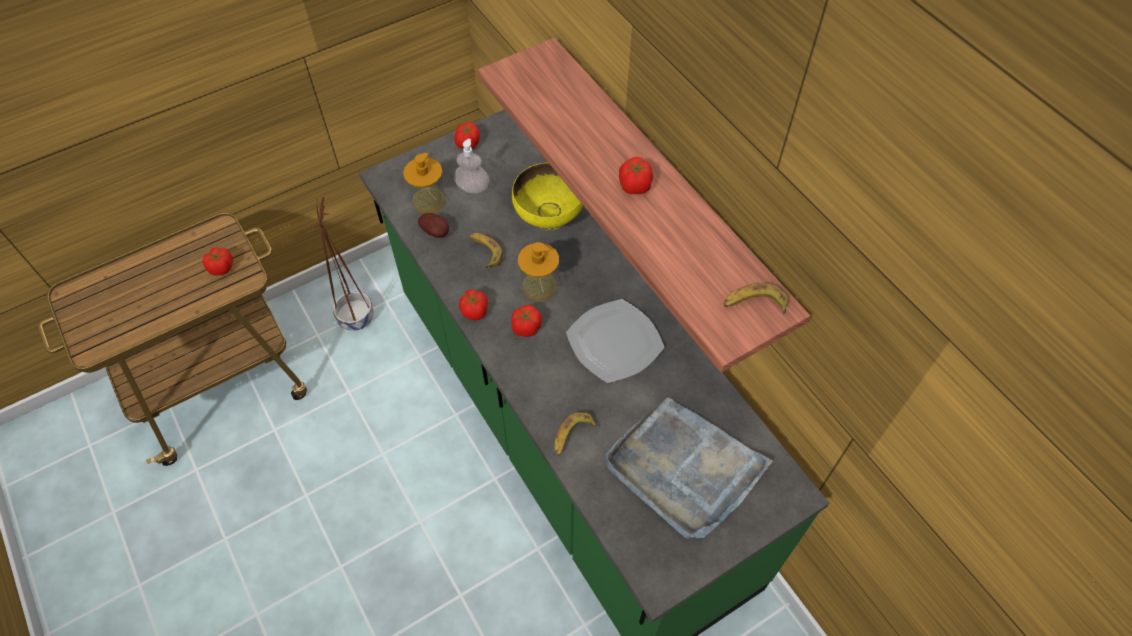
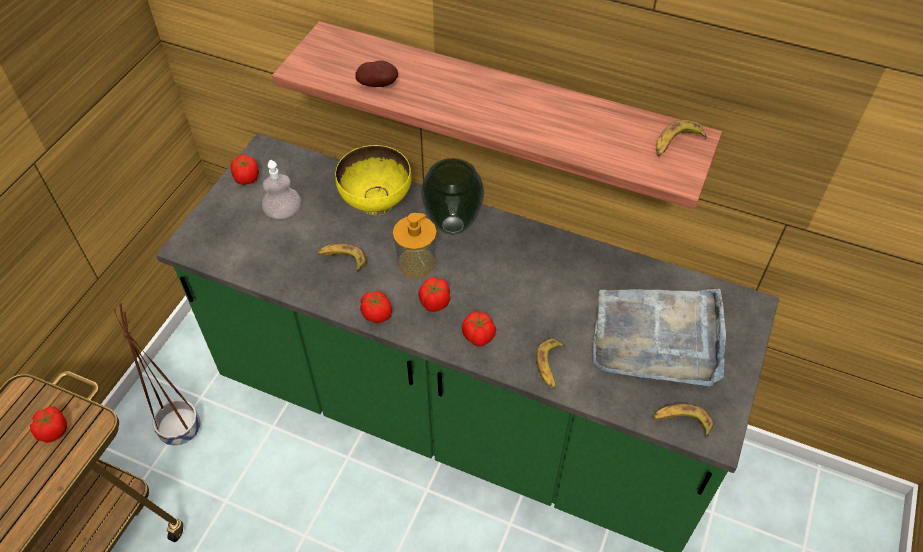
camera: 35 degrees left, 5 degrees down
soap dispenser [403,153,445,213] -> none
potato [418,213,449,238] -> potato moved to [355,60,398,87]
plate [566,299,665,383] -> none
tomato [619,157,653,194] -> tomato moved to [462,311,496,347]
none -> vase [421,158,484,235]
none -> banana [653,404,713,438]

